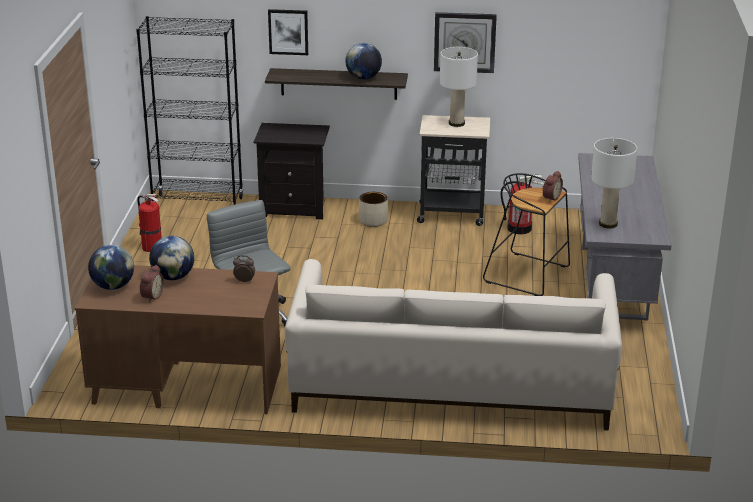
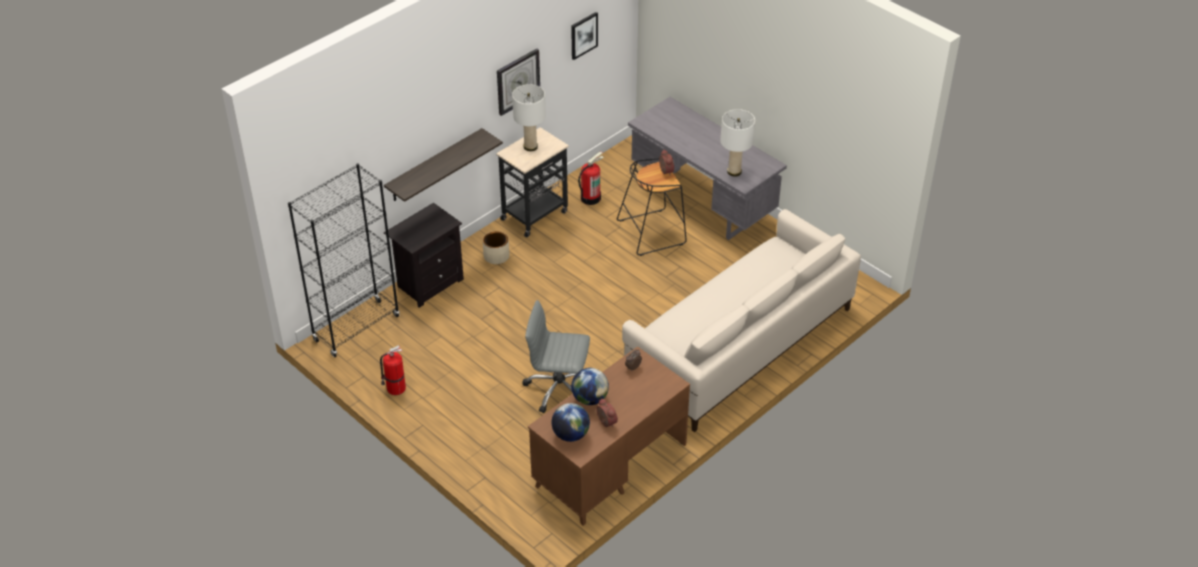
camera: 50 degrees left, 15 degrees up
picture [268,9,308,55] -> picture moved to [571,12,598,60]
globe [345,43,382,80] -> none

